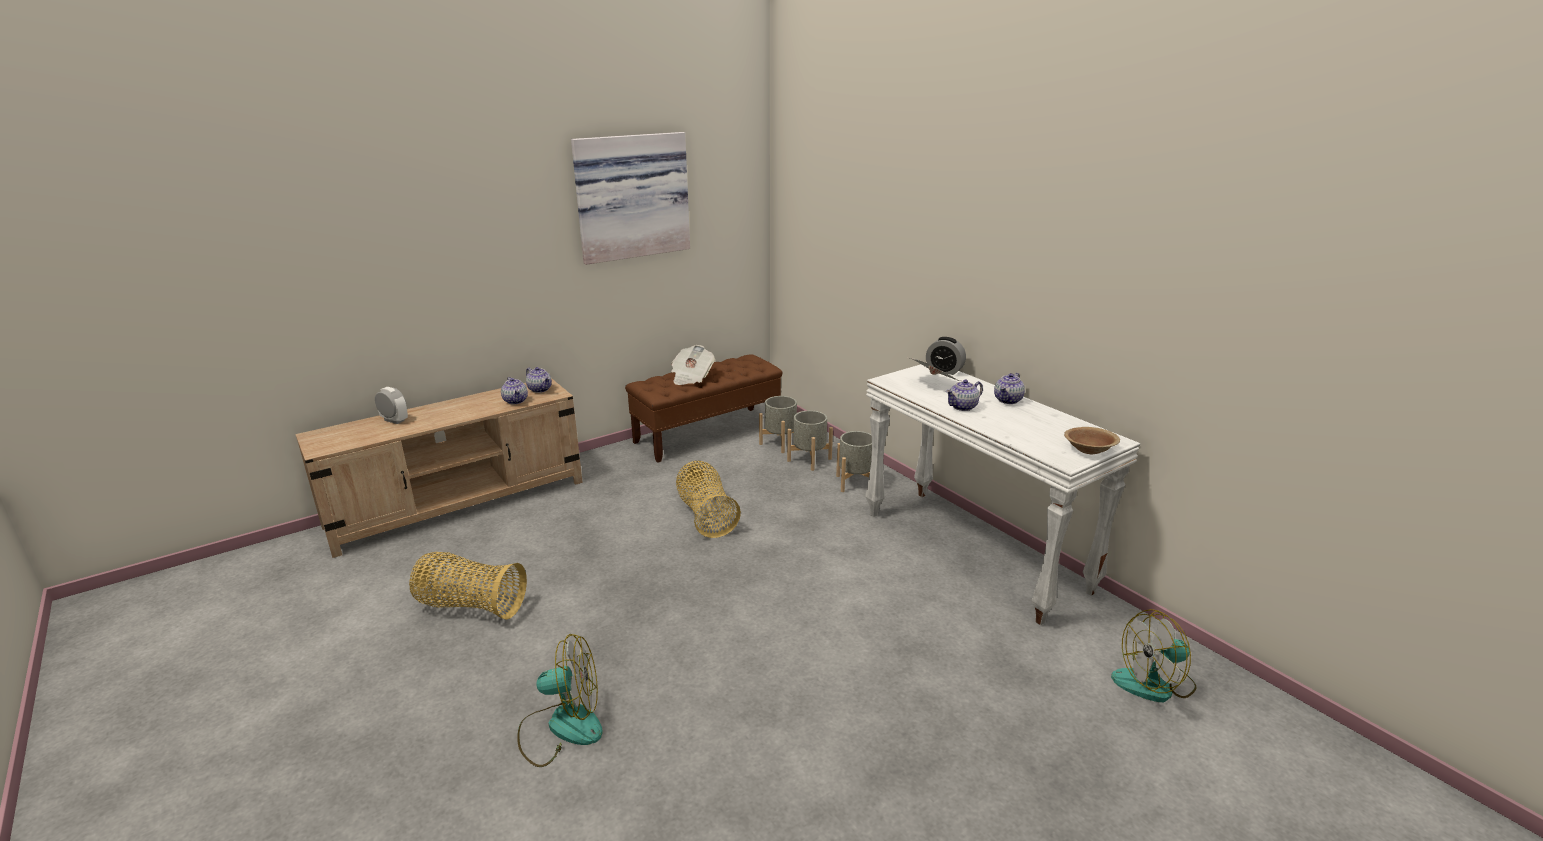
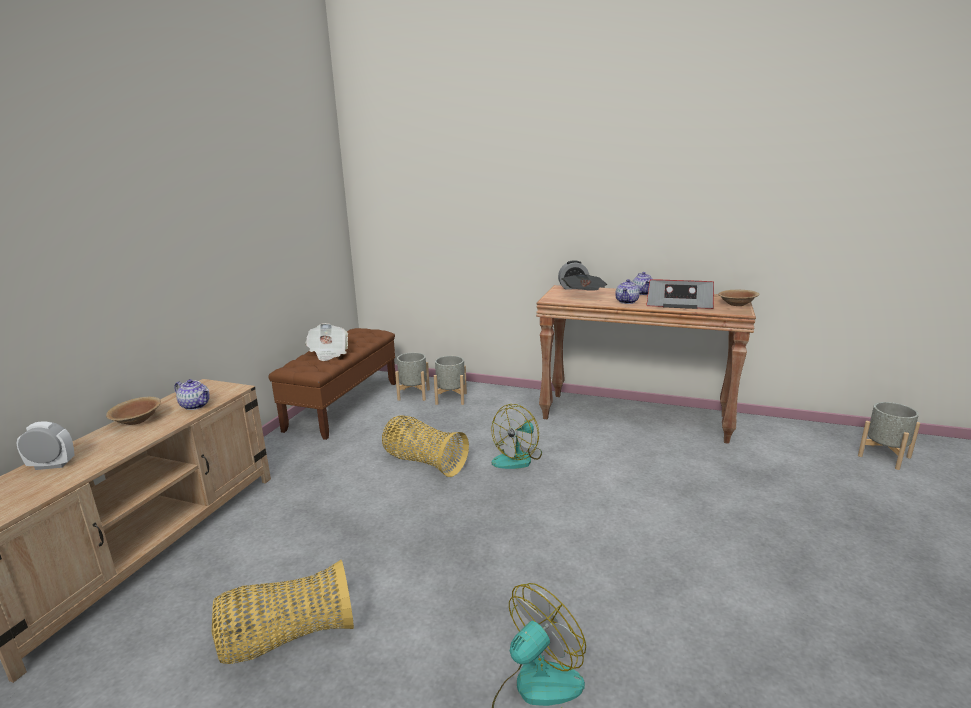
camera: 35 degrees left, 5 degrees down
teapot [526,367,552,393] -> none
picture [571,132,690,265] -> none
grey planter [836,431,872,492] -> grey planter moved to [858,402,920,470]
white console table [865,364,1140,625] -> brown console table [536,285,756,444]
fan [1111,609,1197,702] -> fan moved to [491,404,542,469]
none -> brown bowl [106,397,161,425]
none -> radio [646,279,714,309]

